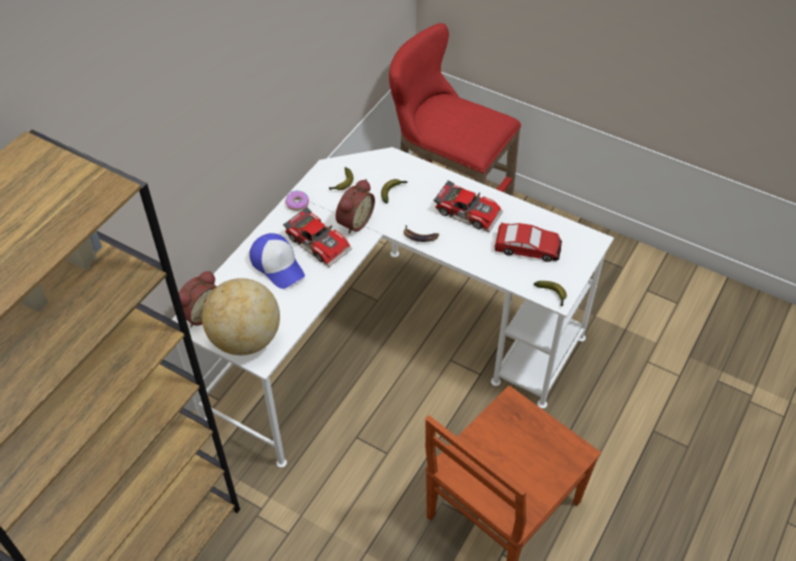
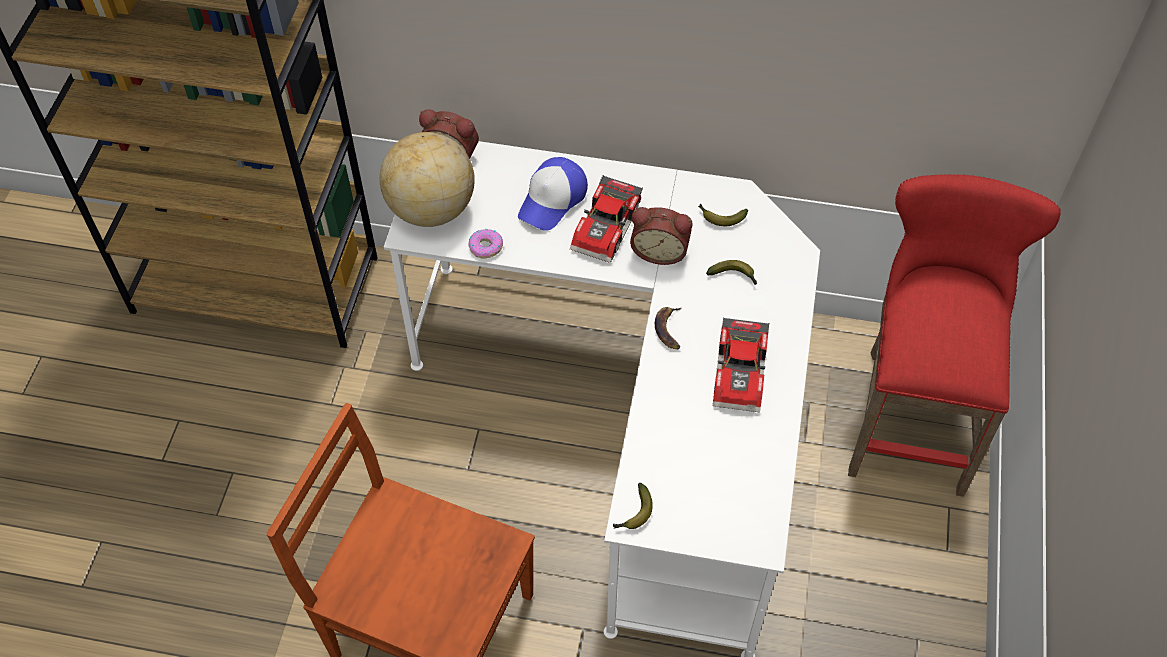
camera: 70 degrees right, 5 degrees up
donut [285,191,309,211] -> donut moved to [469,228,503,258]
toy car [495,223,562,262] -> none

